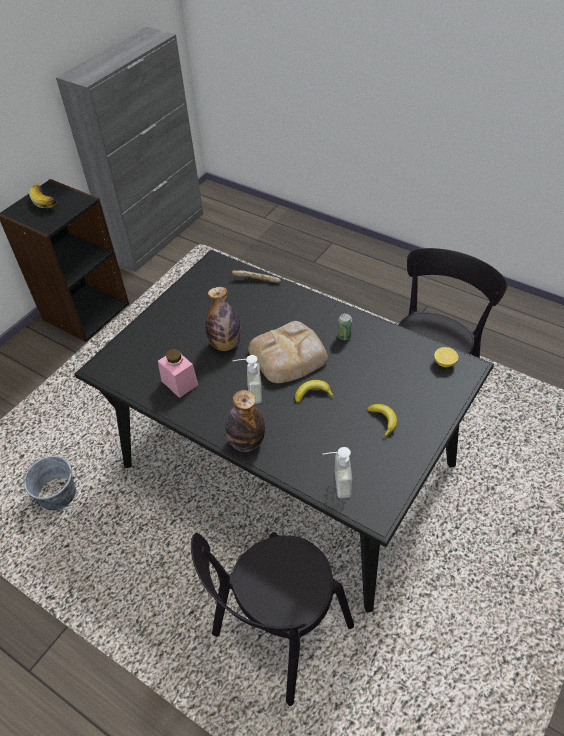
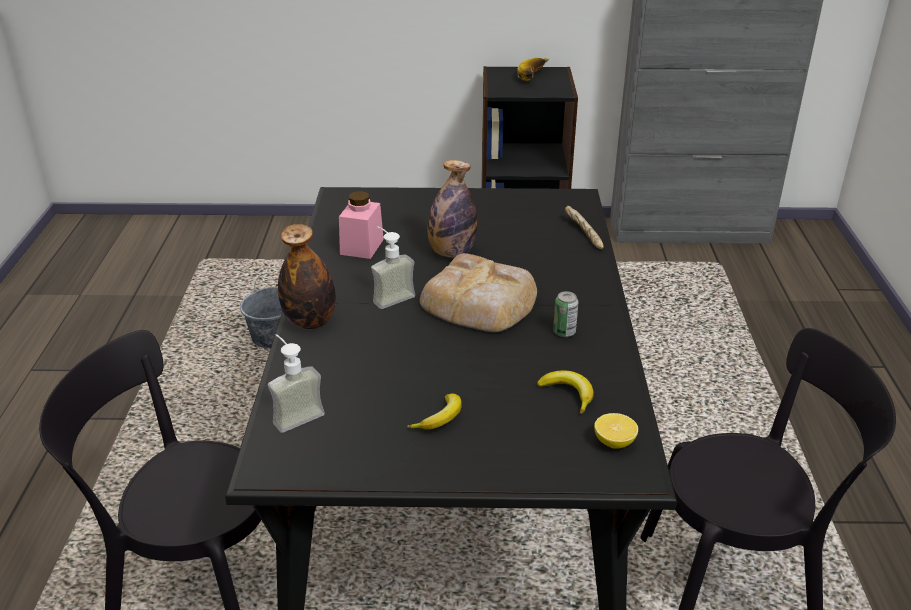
camera: 55 degrees right, 15 degrees down
banana [295,380,334,403] -> banana moved to [537,370,594,414]

